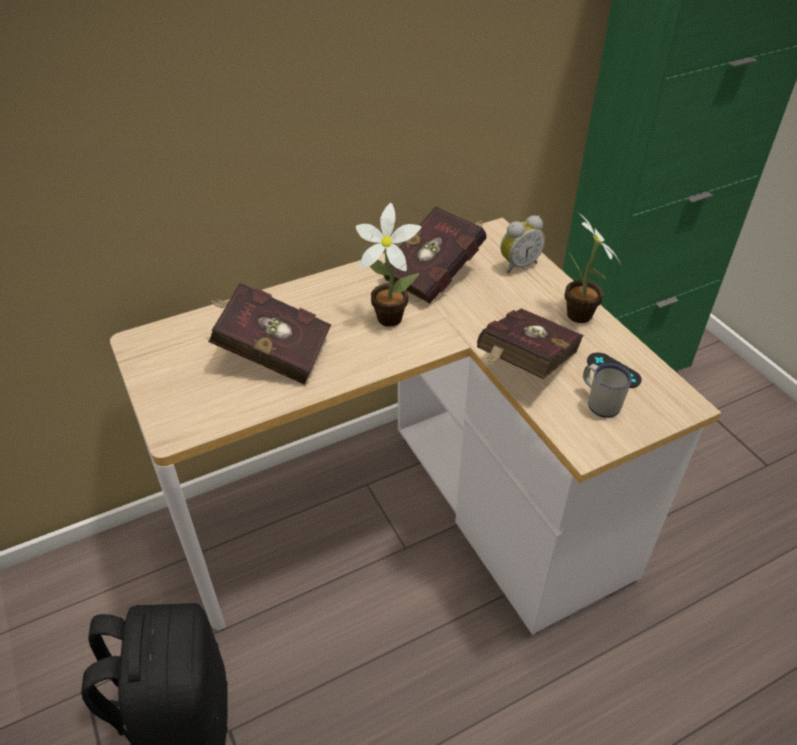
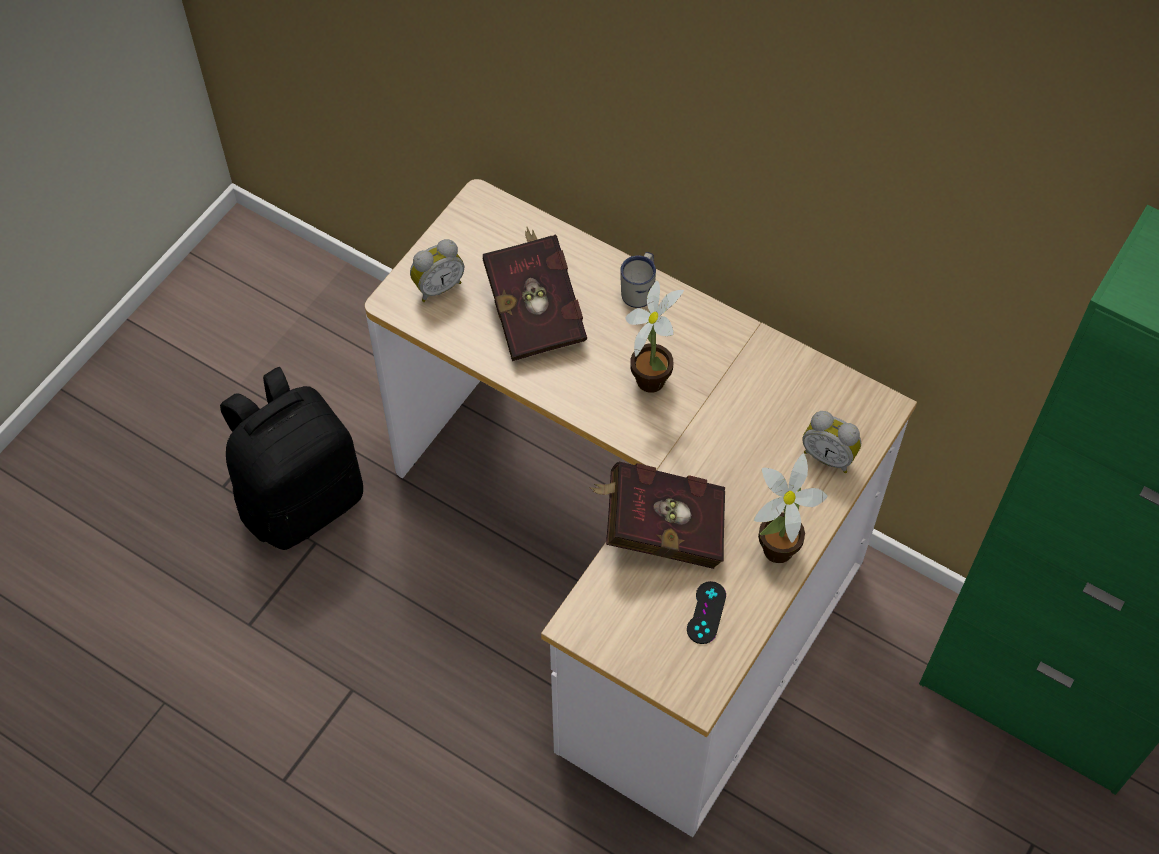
camera: 60 degrees right, 15 degrees up
red book [384,206,486,303] -> none
white mug [583,363,632,418] -> white mug moved to [620,252,656,308]
none -> alarm clock [410,239,464,302]

